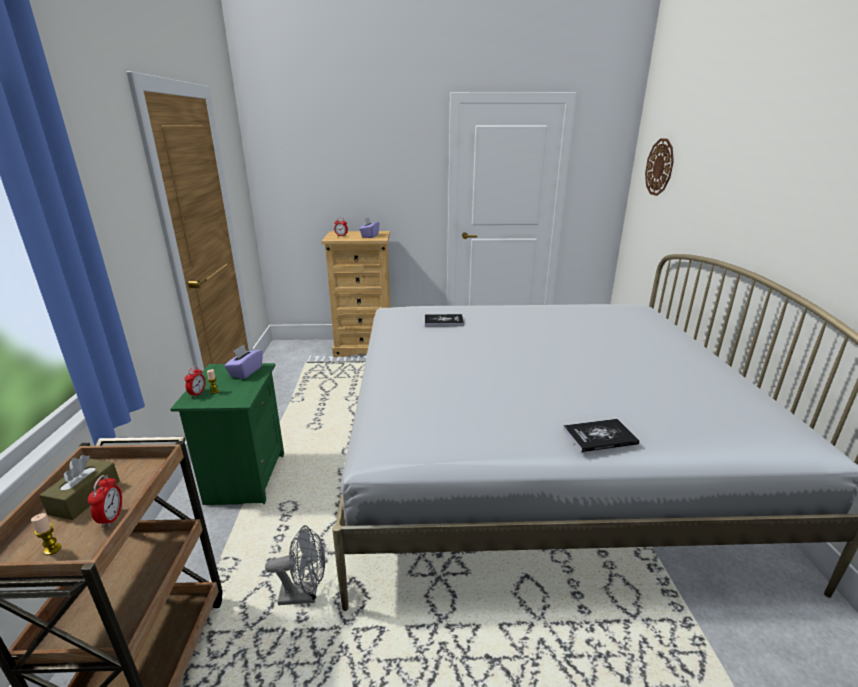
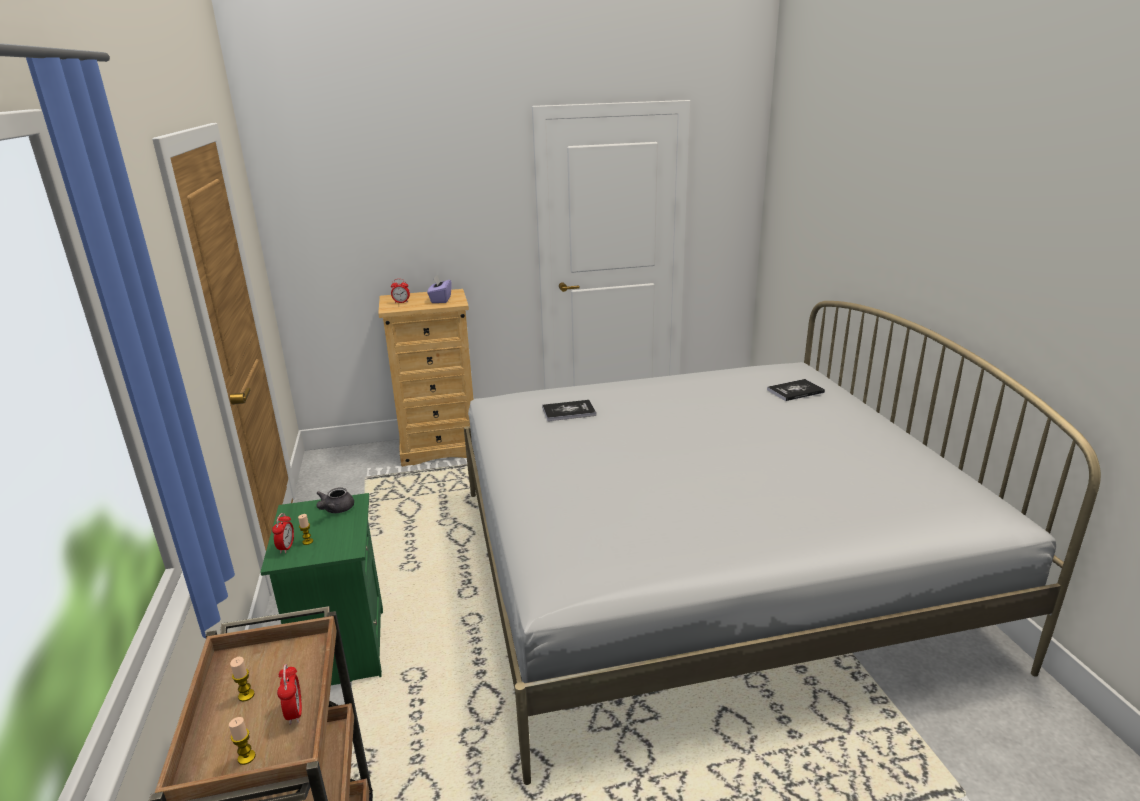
camera: 10 degrees left, 0 degrees up
brown tissue box [39,455,120,520] -> candle [230,657,255,701]
purple tissue box [224,345,263,379] -> grey teapot [316,487,354,513]
grey fan [265,525,325,605] -> none
book [563,419,639,452] -> book moved to [767,379,825,401]
wall clock [645,138,674,196] -> none

